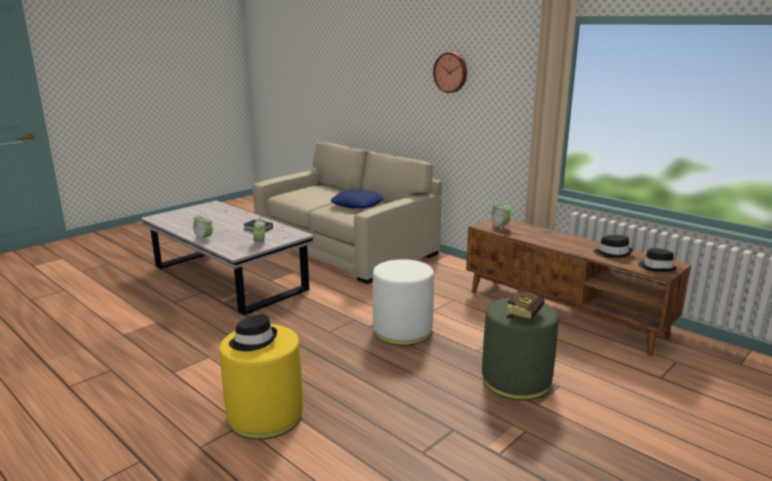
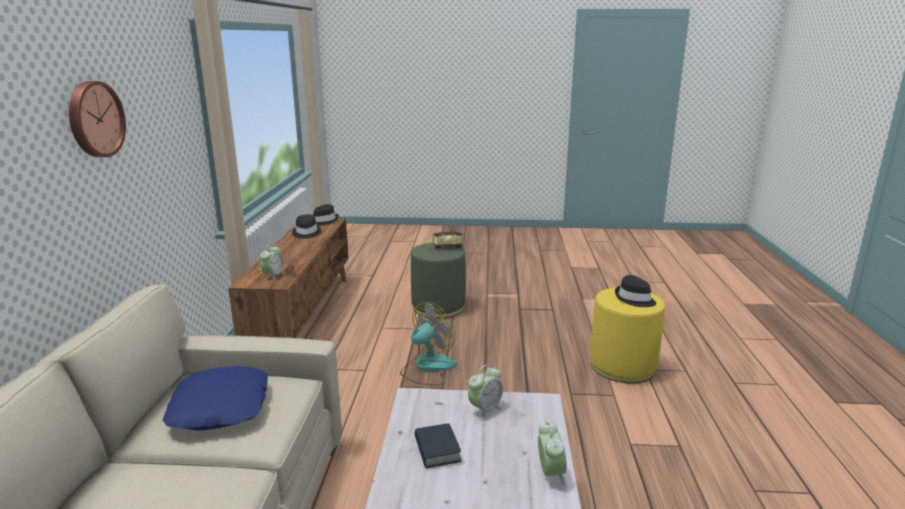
camera: 130 degrees left, 0 degrees up
white ottoman [373,259,434,346] -> fan [400,302,457,386]

